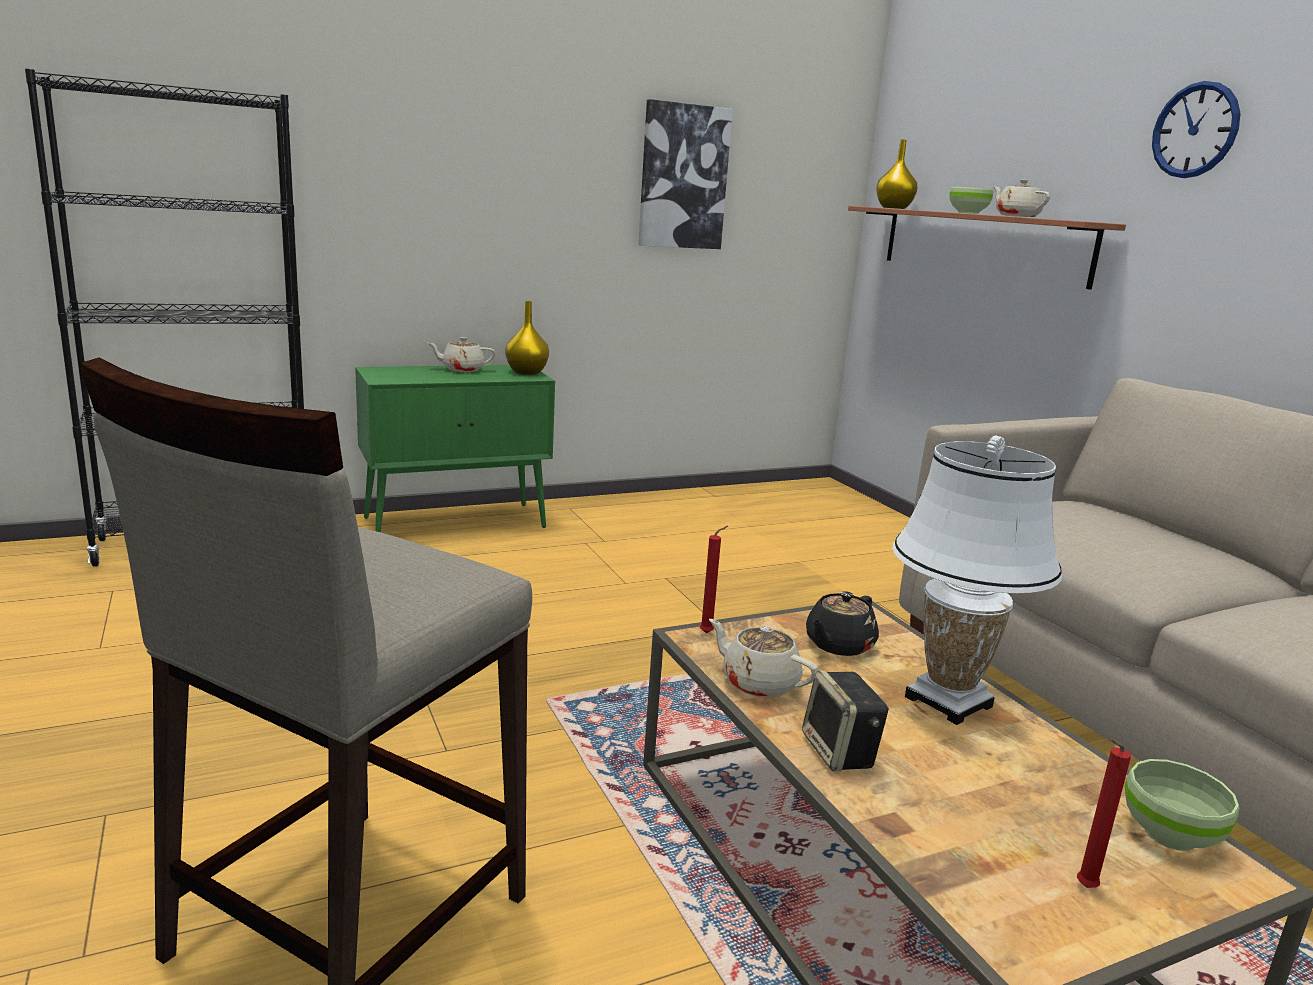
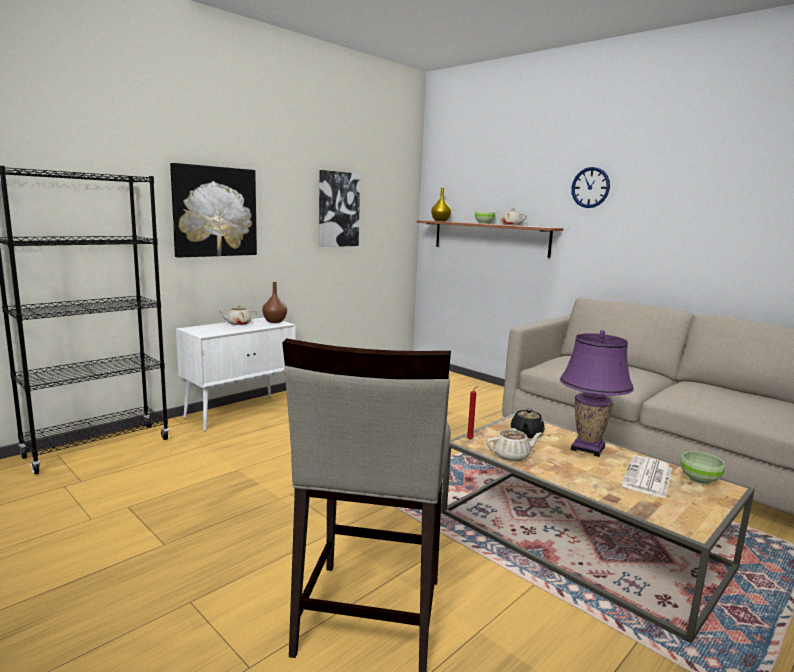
camera: 20 degrees left, 5 degrees down
green cabinet [355,365,555,532] -> white cabinet [176,317,296,431]
yellow vase [505,301,549,375] -> brown vase [262,282,287,323]
beige teapot [709,619,818,698] -> beige teapot turned 150 degrees clockwise [487,428,542,461]
speaker [802,671,889,772] -> none
white table lamp [892,435,1062,725] -> purple table lamp [560,330,634,457]
red candle [1077,739,1131,888] -> none
none -> picture [170,163,257,258]
none -> newspaper [621,455,672,498]

